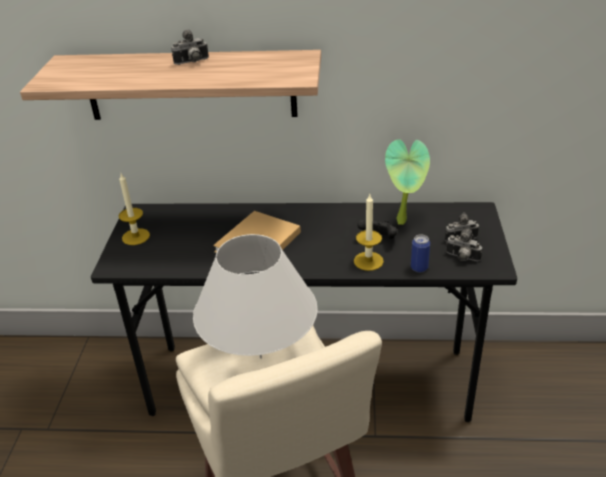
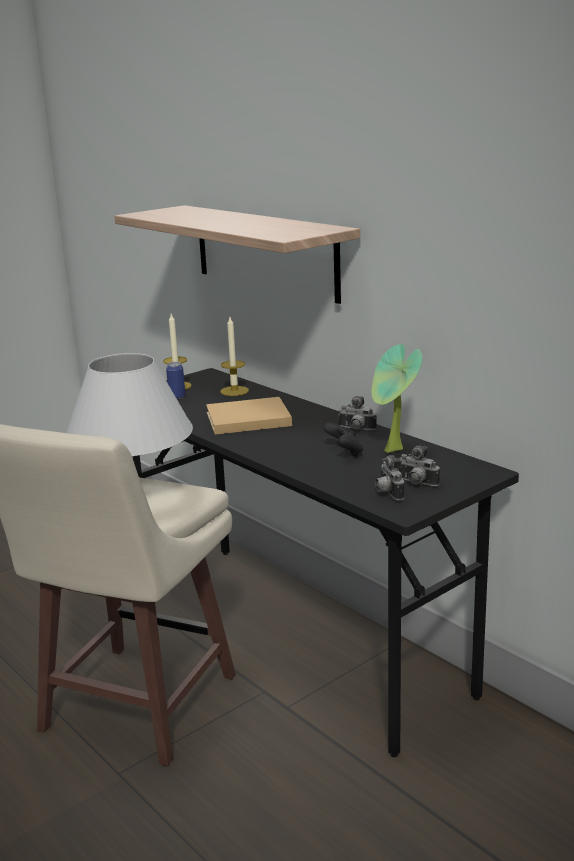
camera: 45 degrees right, 15 degrees down
camera [171,29,209,65] -> camera moved to [338,396,377,431]
candle [354,194,384,271] -> candle moved to [220,317,249,396]
can [411,234,430,272] -> can moved to [166,362,185,399]

